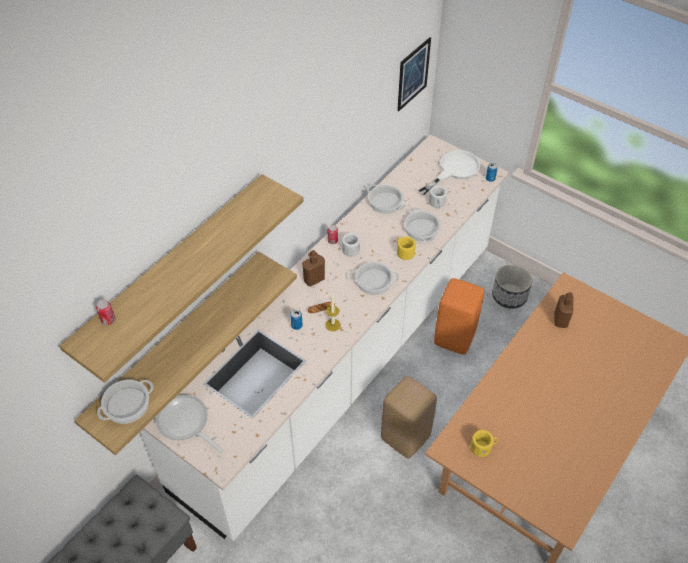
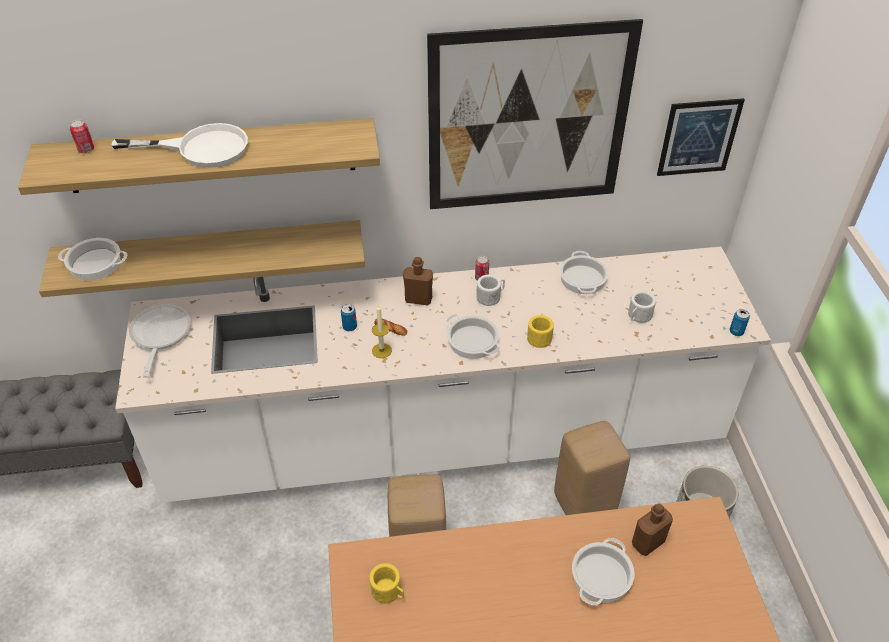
camera: 45 degrees right, 5 degrees down
cooking pot [404,208,441,242] -> cooking pot moved to [572,538,635,605]
white frying pan [418,150,480,195] -> white frying pan moved to [111,123,248,168]
orange stool [434,278,484,355] -> beige stool [554,421,630,515]
none -> picture [427,19,643,209]

